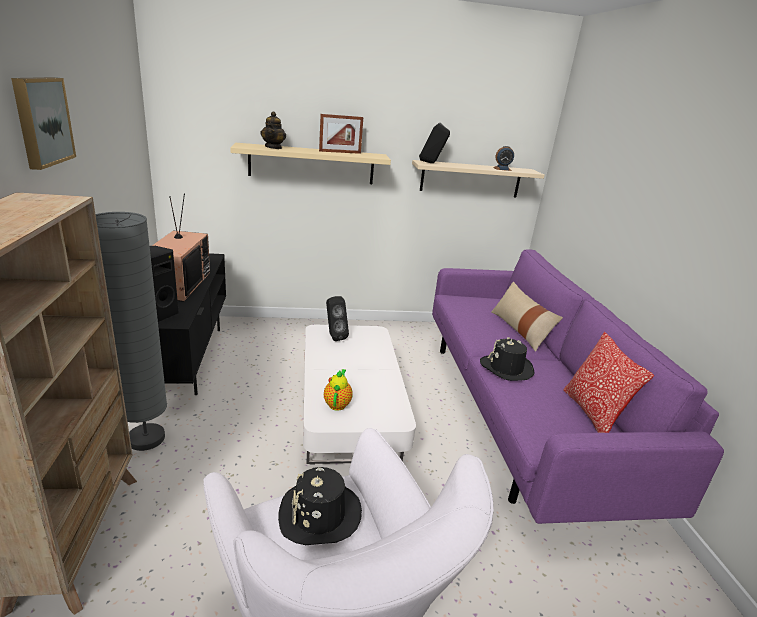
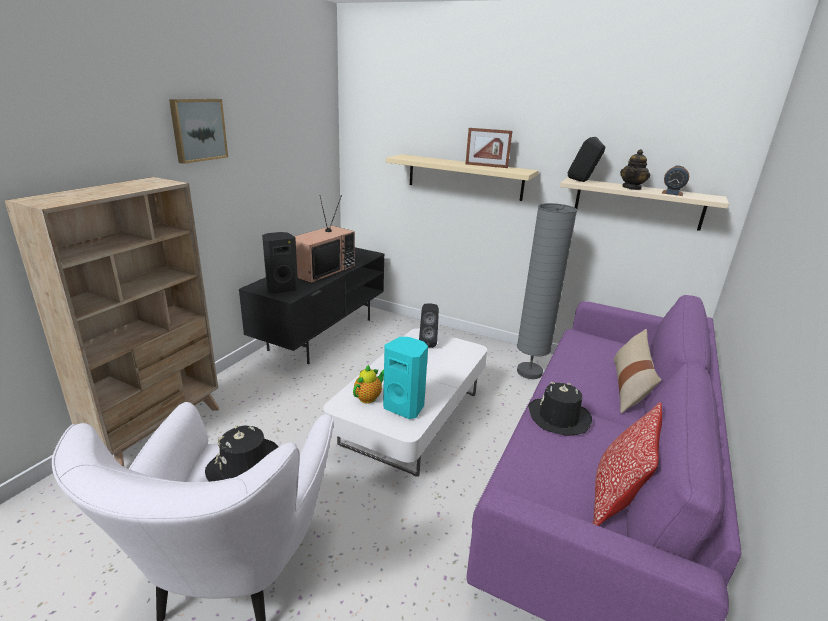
camera: 35 degrees right, 0 degrees up
grey floor lamp [95,212,167,451] -> grey floor lamp moved to [517,203,577,379]
teapot [260,111,286,149] -> teapot moved to [620,149,650,190]
none -> turquoise speaker [383,337,428,419]

